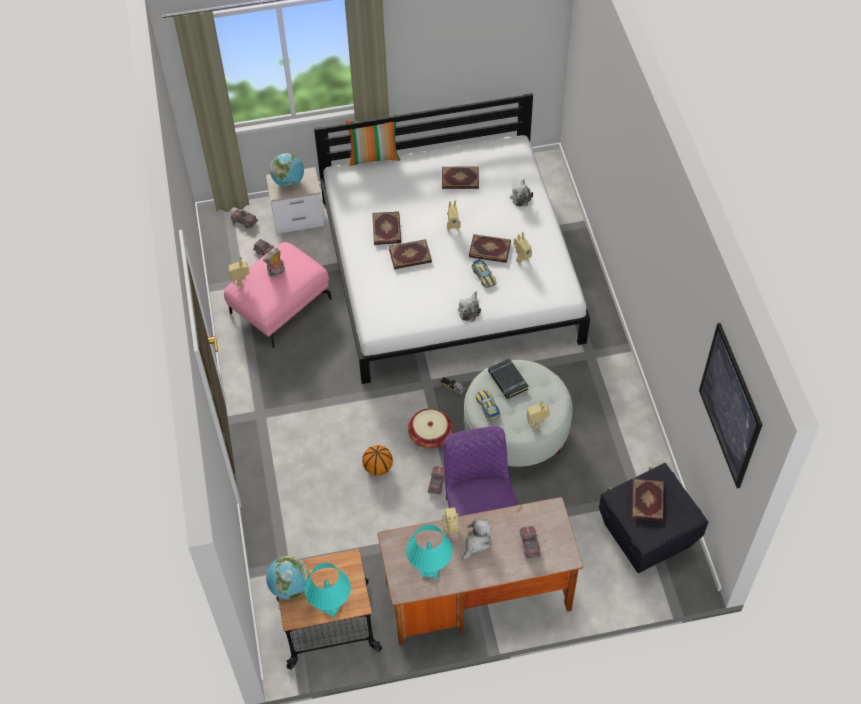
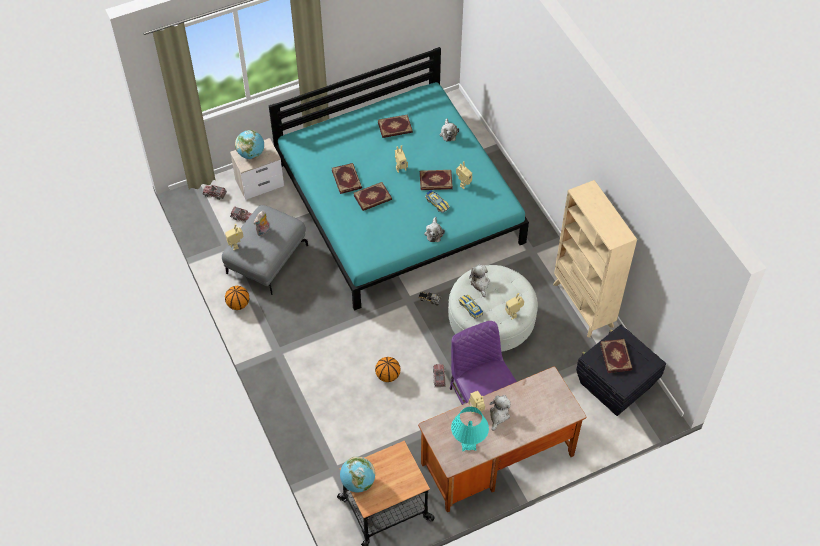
camera: 15 degrees left, 0 degrees up
pink ottoman [224,242,331,348] -> grey ottoman [222,205,308,295]
turquoise table lamp [304,563,351,618] -> none
white bed [314,93,590,384] -> turquoise bed [269,47,529,311]
pillow [345,114,400,166] -> none
basket [408,409,453,449] -> none
black book [488,358,528,399] -> plush toy [469,264,490,297]
toy truck [519,526,541,559] -> none
picture [699,323,763,488] -> none
none -> basketball [225,286,249,310]
none -> beige bookcase [553,180,637,338]

